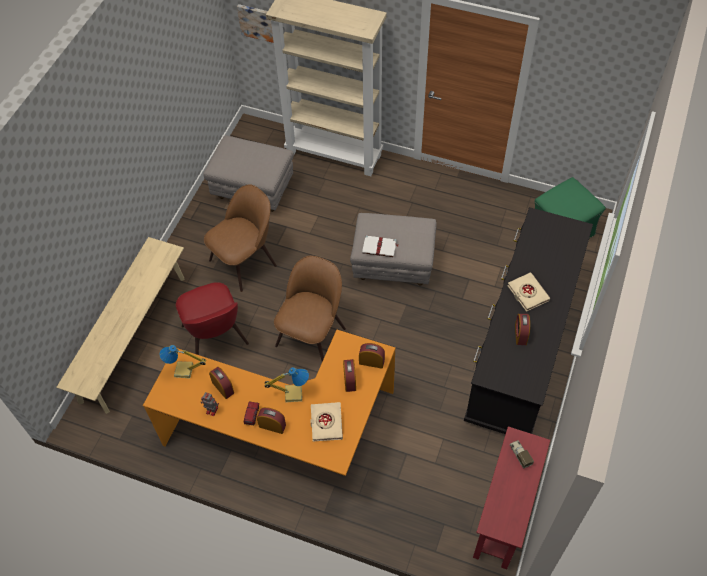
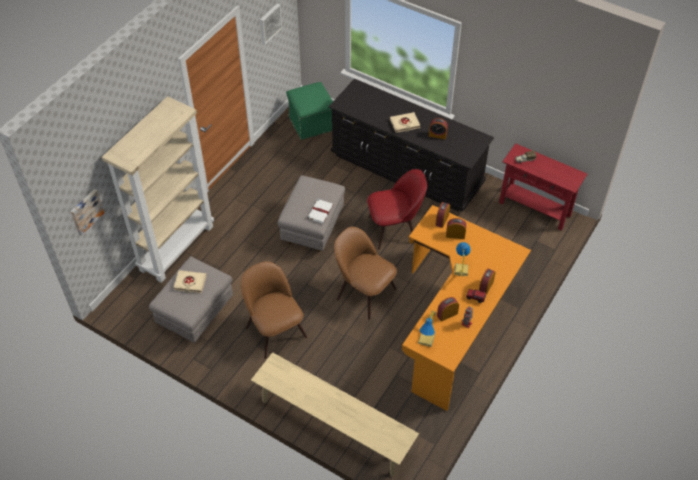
camera: 80 degrees left, 5 degrees down
red chair [176,282,249,355] -> red chair moved to [367,169,427,250]
beige book [310,402,343,442] -> beige book moved to [173,270,207,293]
none -> picture [260,3,282,44]

